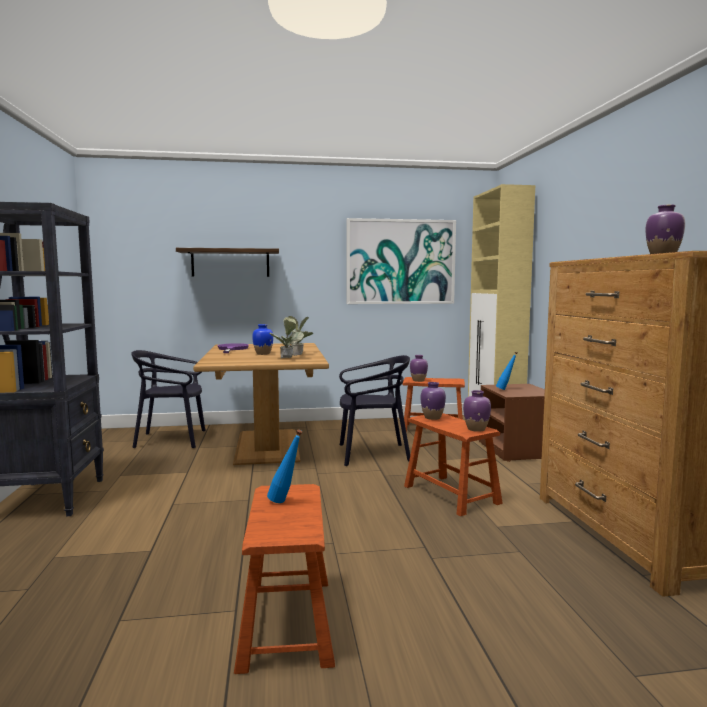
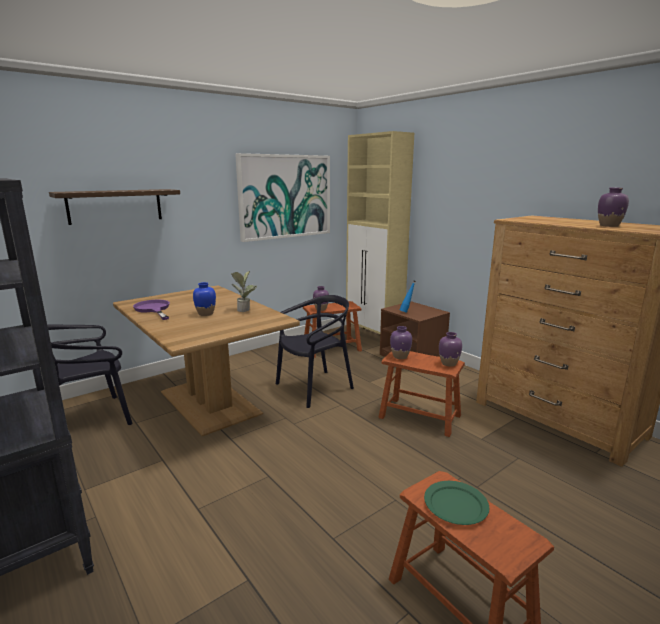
camera: 30 degrees left, 10 degrees up
blue bottle [267,430,302,503] -> green plate [424,481,489,525]
potted plant [269,317,304,358] -> none

